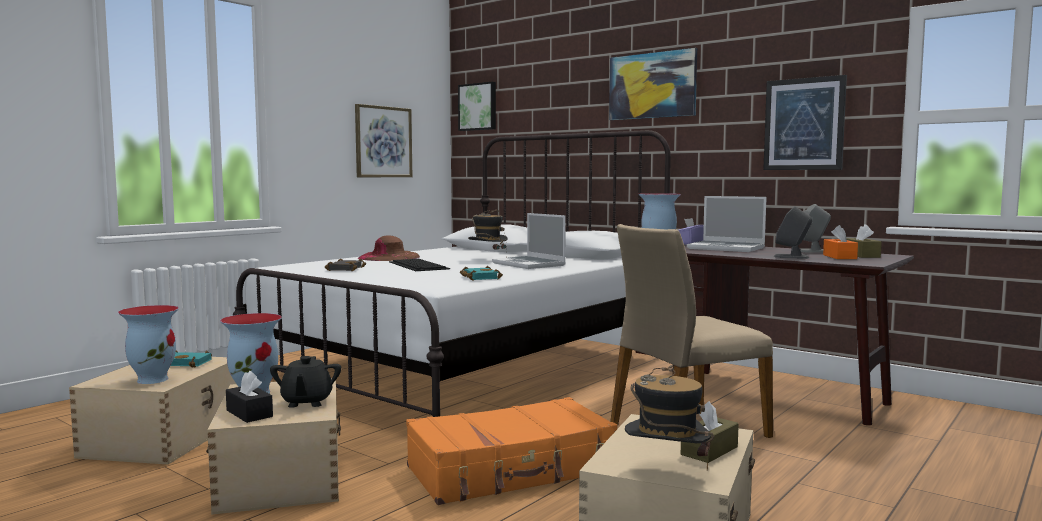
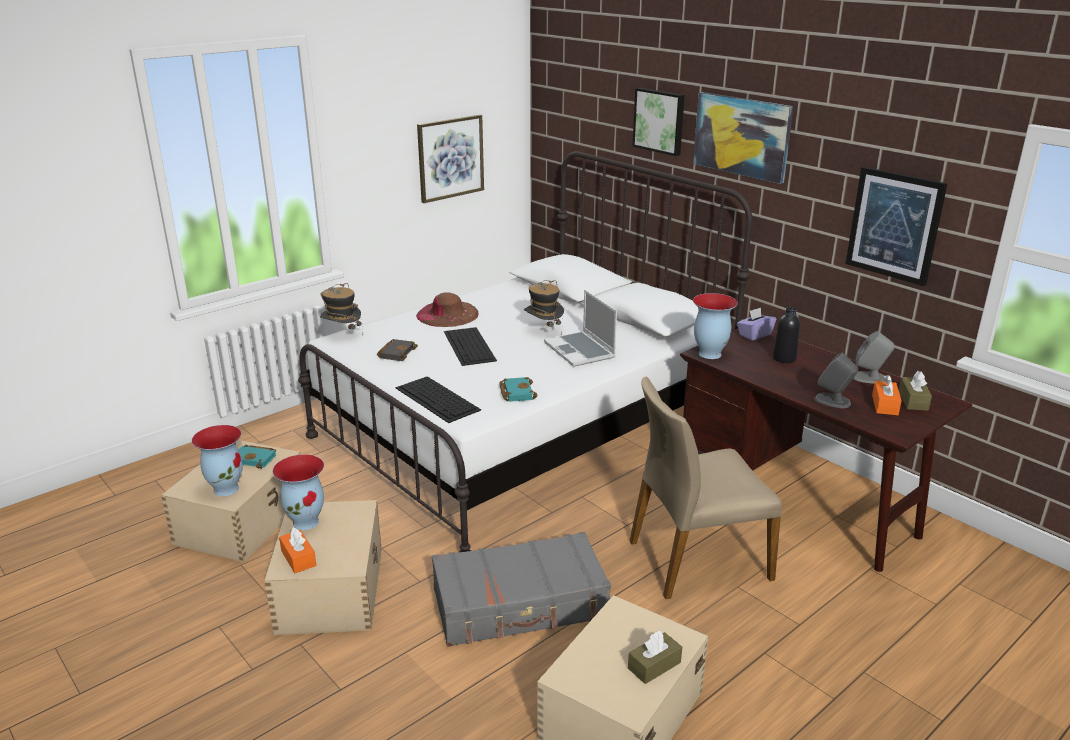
camera: 10 degrees right, 20 degrees up
black tissue box [226,371,273,423] -> orange tissue box [279,528,316,573]
black teapot [270,356,341,408] -> none
orange suitcase [406,397,617,505] -> grey suitcase [432,532,611,647]
picture [458,82,496,131] -> picture moved to [632,88,685,156]
hat [625,365,714,471] -> hat moved to [320,283,363,329]
laptop [687,196,767,252] -> black bottle [773,307,800,363]
none -> keyboard [396,376,481,423]

